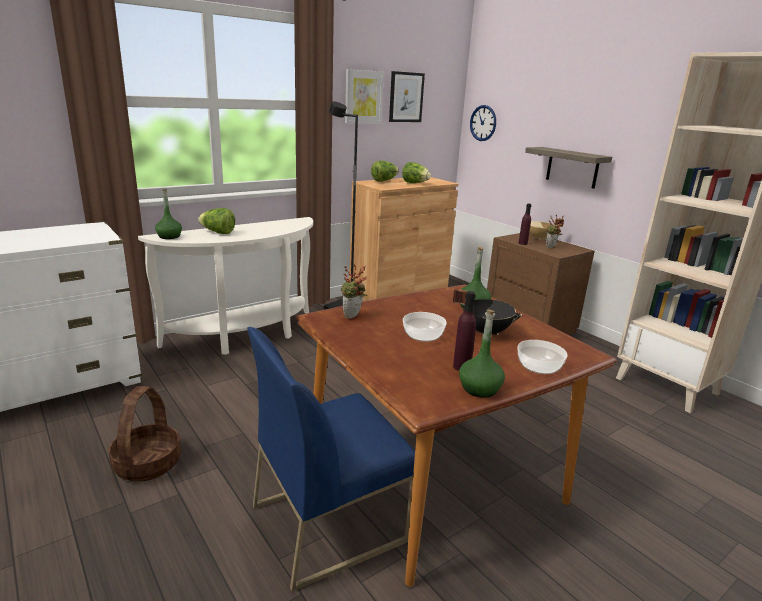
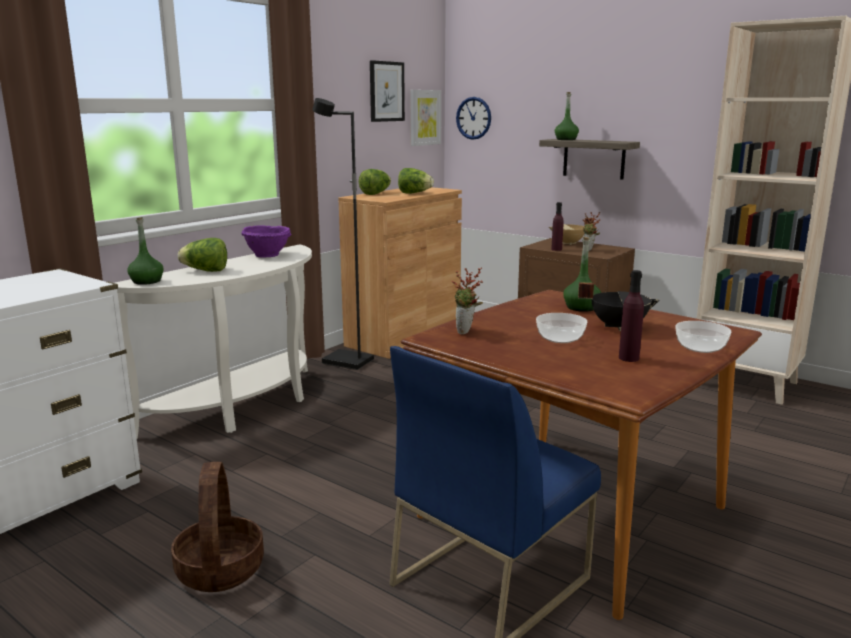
camera: 15 degrees left, 5 degrees down
picture [345,69,384,123] -> picture moved to [410,90,441,146]
green bottle [459,309,505,398] -> green bottle moved to [555,92,579,140]
none -> purple bowl [241,225,292,258]

